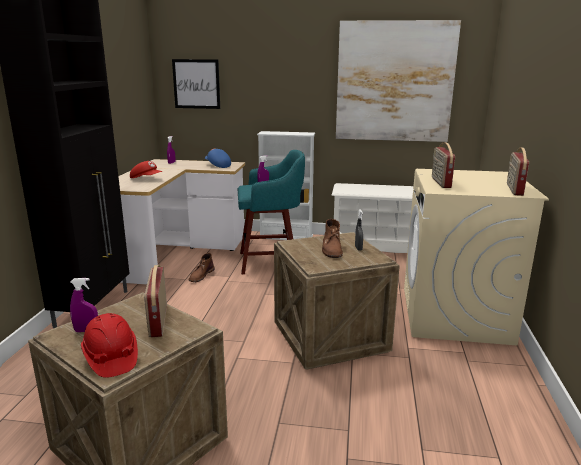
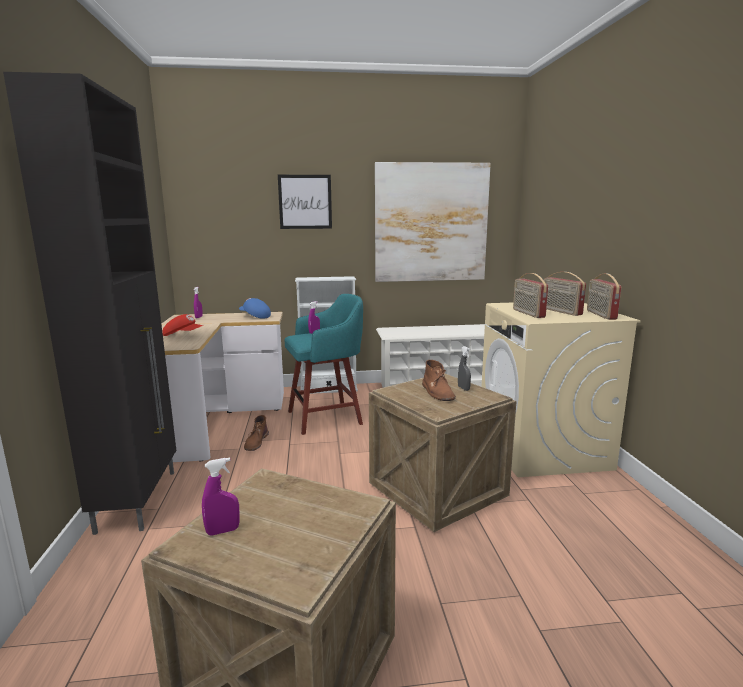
camera: 15 degrees left, 5 degrees down
red hard hat [81,313,138,378] -> none
radio [144,265,167,337] -> radio moved to [544,272,586,316]
picture [172,59,220,109] -> picture moved to [278,175,332,229]

